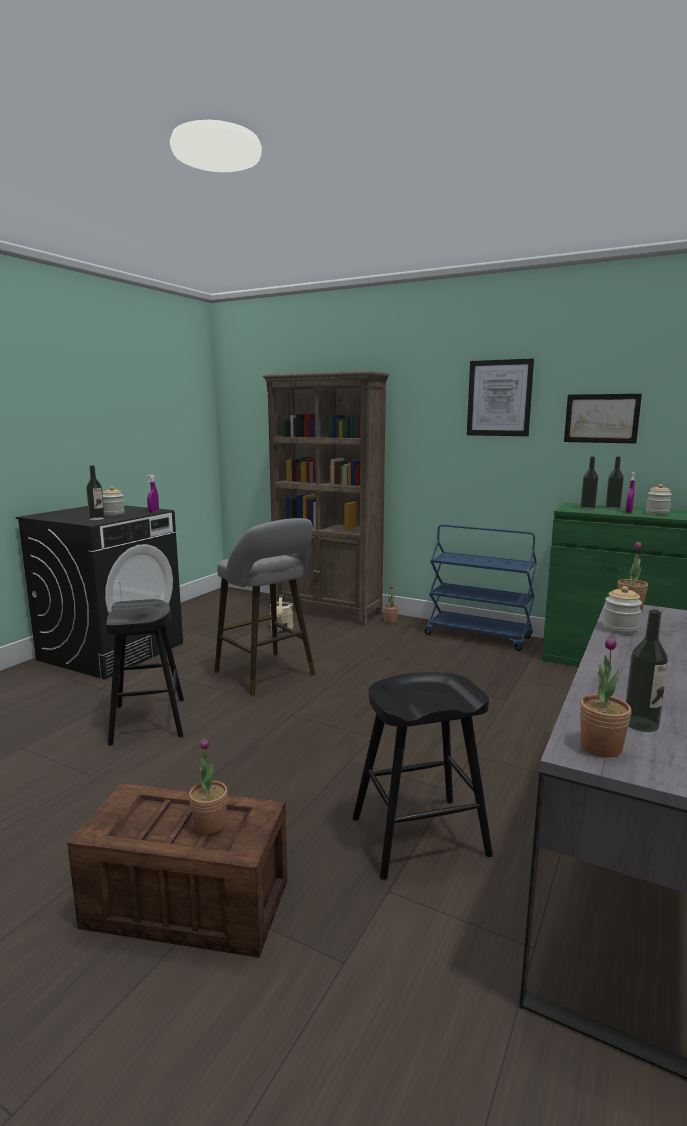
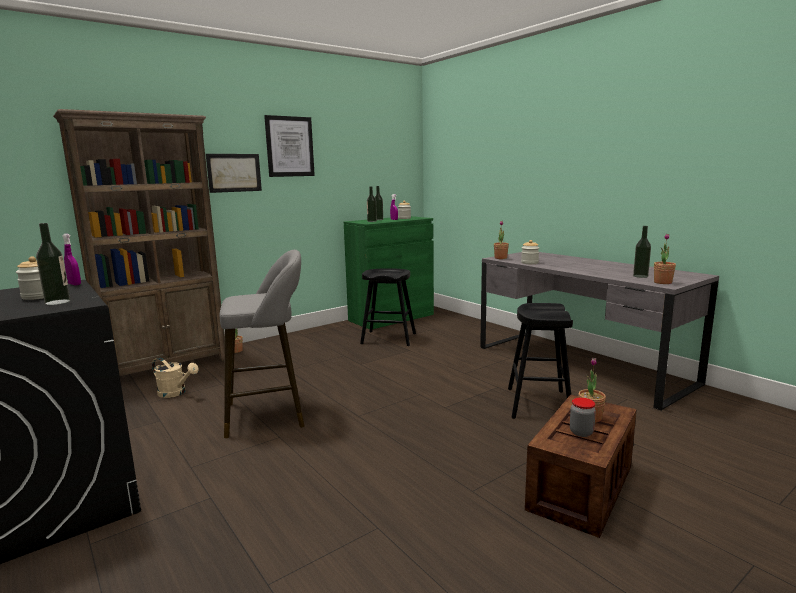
camera: 65 degrees left, 0 degrees up
black stool [105,599,184,746] -> black stool moved to [360,268,416,346]
blue cart [425,525,537,651] -> none
picture [564,394,642,444] -> picture moved to [206,154,262,193]
none -> jar [570,398,596,437]

